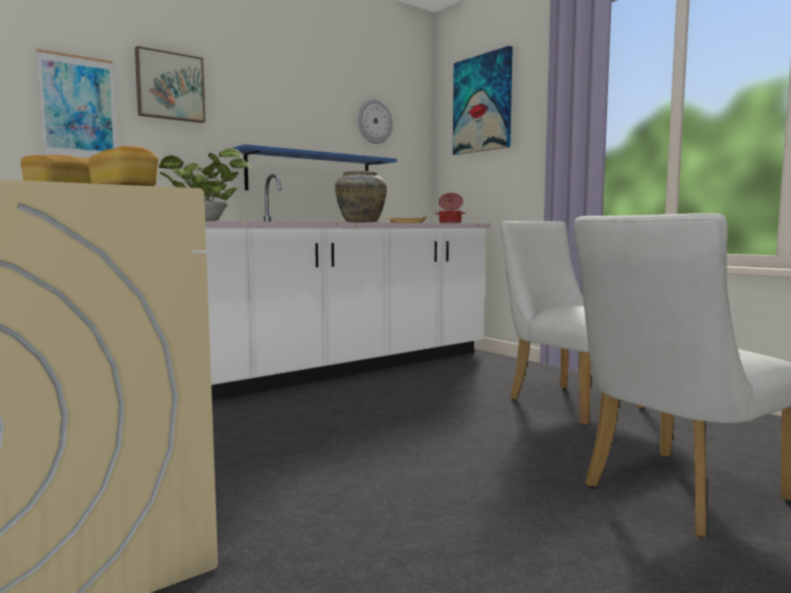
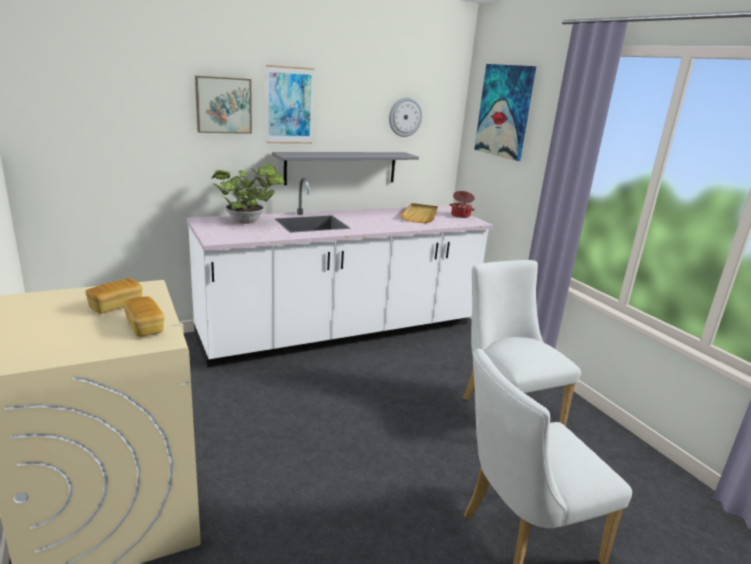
camera: 10 degrees right, 15 degrees up
picture [37,49,117,158] -> picture moved to [266,65,314,144]
blue shelf [233,144,397,190] -> grey shelf [272,152,419,185]
beige vase [335,171,387,222] -> none

